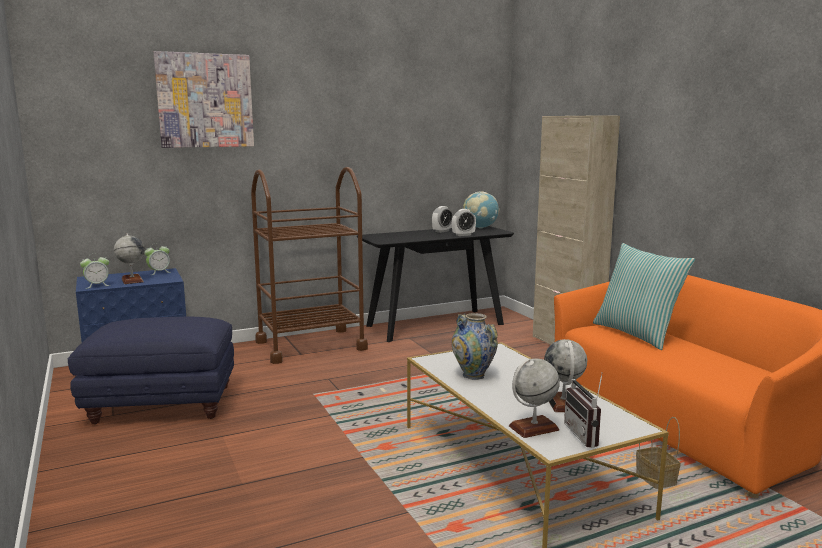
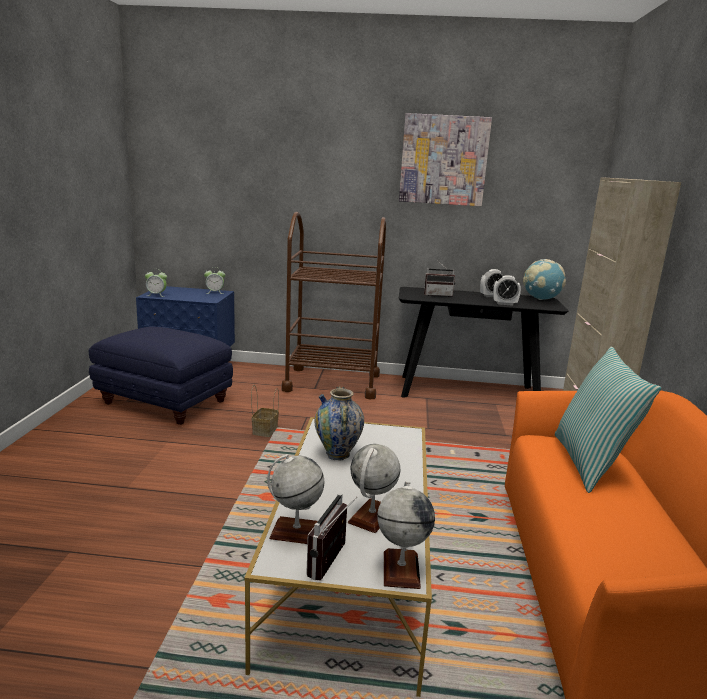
camera: 30 degrees right, 5 degrees up
globe [114,233,145,284] -> globe moved to [377,482,435,589]
picture [153,51,254,148] -> picture moved to [399,113,492,206]
basket [636,417,680,489] -> basket moved to [251,385,279,437]
none -> radio [424,260,455,297]

